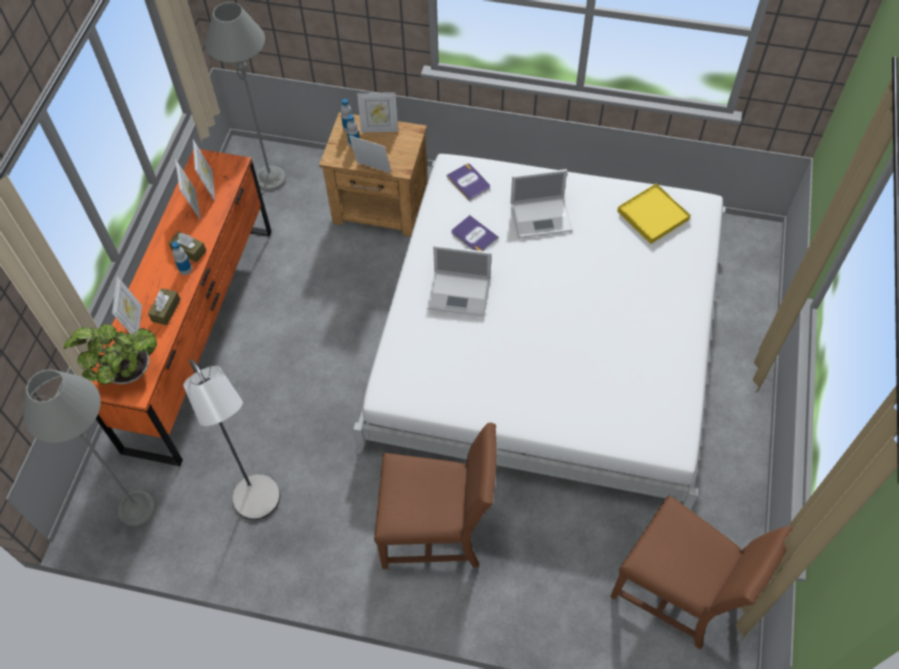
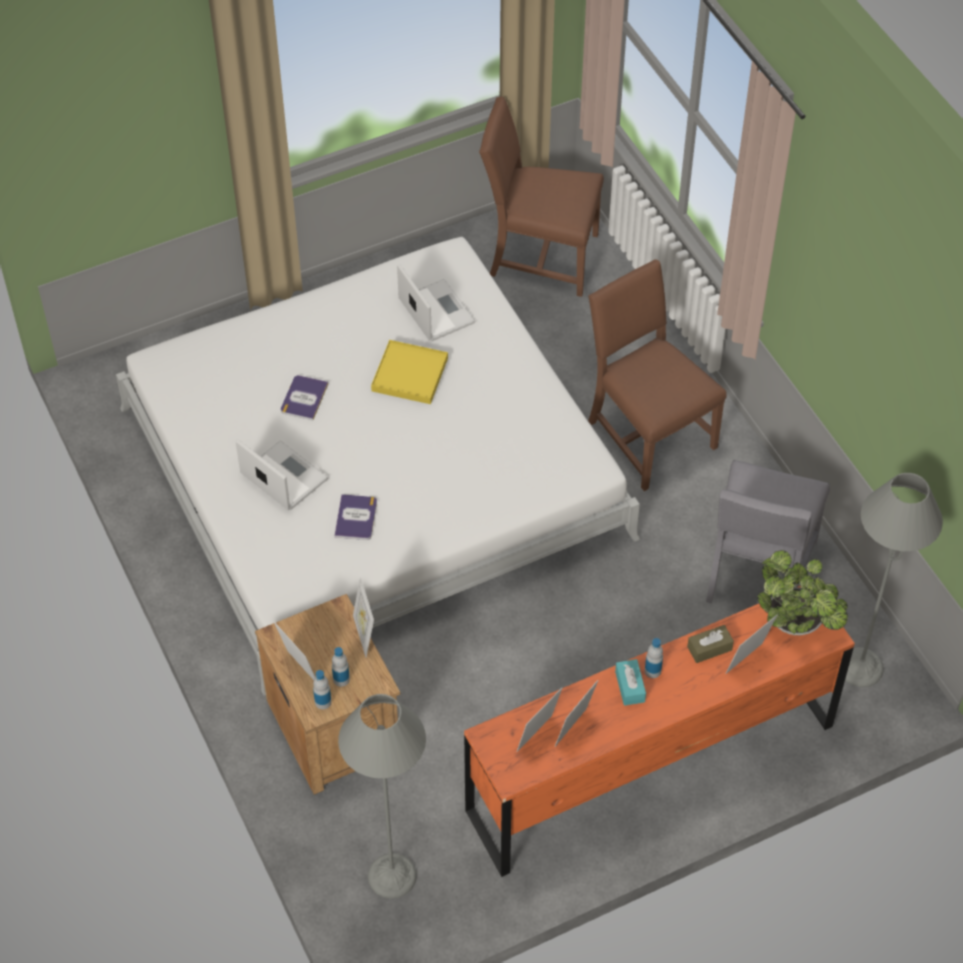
camera: 130 degrees left, 5 degrees down
brown tissue box [169,231,206,262] -> turquoise tissue box [615,659,646,706]
grey floor lamp [183,359,280,520] -> grey chair [706,460,830,603]
laptop [427,245,491,316] -> laptop moved to [397,264,475,341]
book [446,164,490,201] -> book moved to [281,375,328,420]
brown chair [610,496,793,650] -> brown chair turned 75 degrees counterclockwise [479,97,604,297]
yellow tray [617,184,690,244] -> yellow tray moved to [371,340,448,404]

